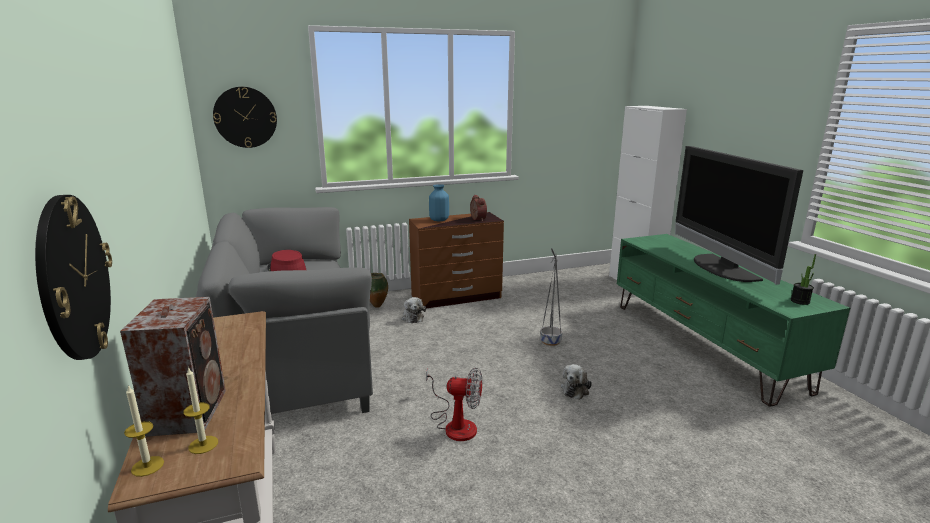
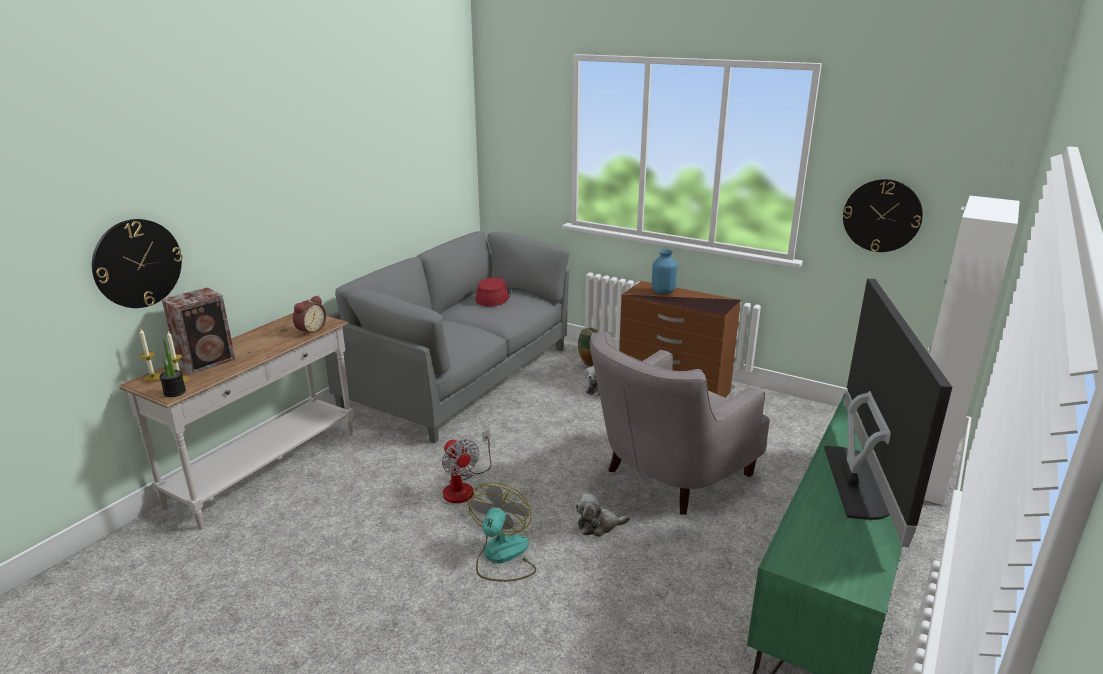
camera: 50 degrees right, 5 degrees up
wall clock [213,87,277,148] -> wall clock moved to [843,179,923,252]
alarm clock [470,195,487,221] -> alarm clock moved to [293,295,326,336]
grey planter [540,248,563,346] -> grey armchair [590,331,770,515]
television [675,146,803,285] -> television turned 150 degrees clockwise [824,278,952,547]
potted plant [791,254,816,305] -> potted plant moved to [160,340,186,397]
none -> fan [468,482,536,582]

